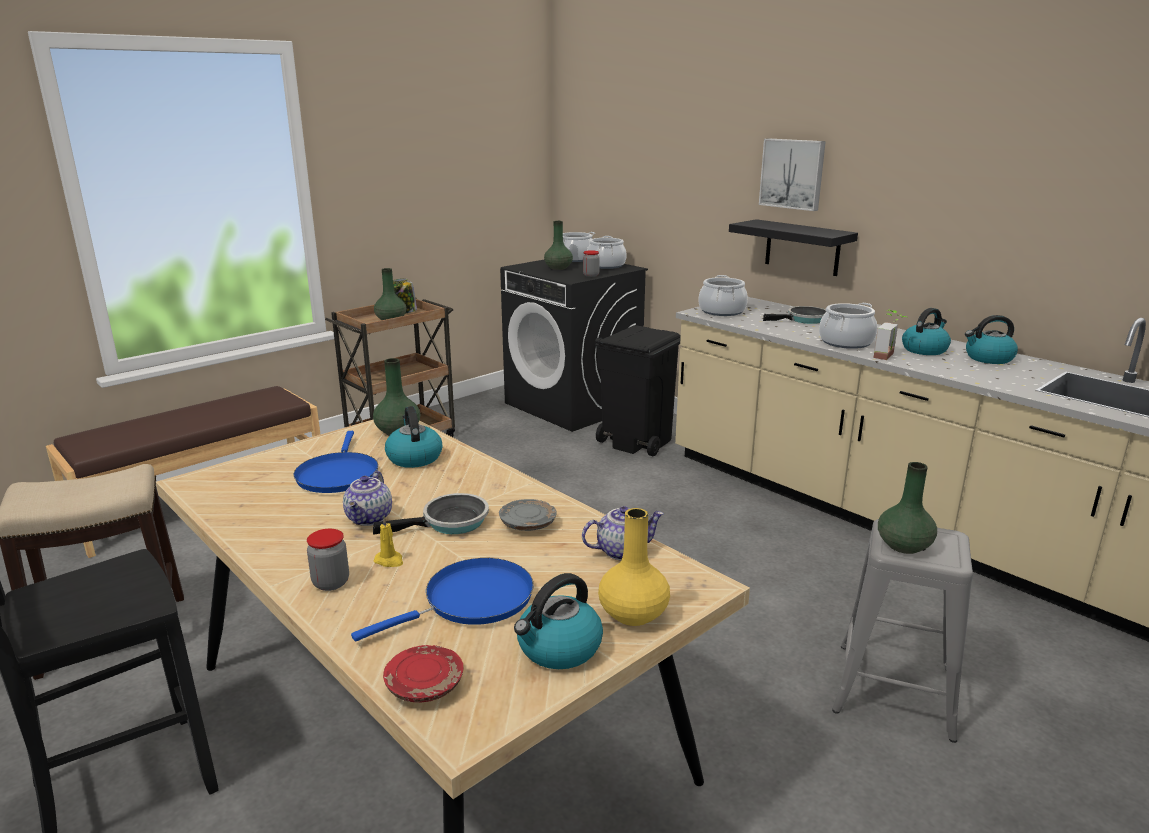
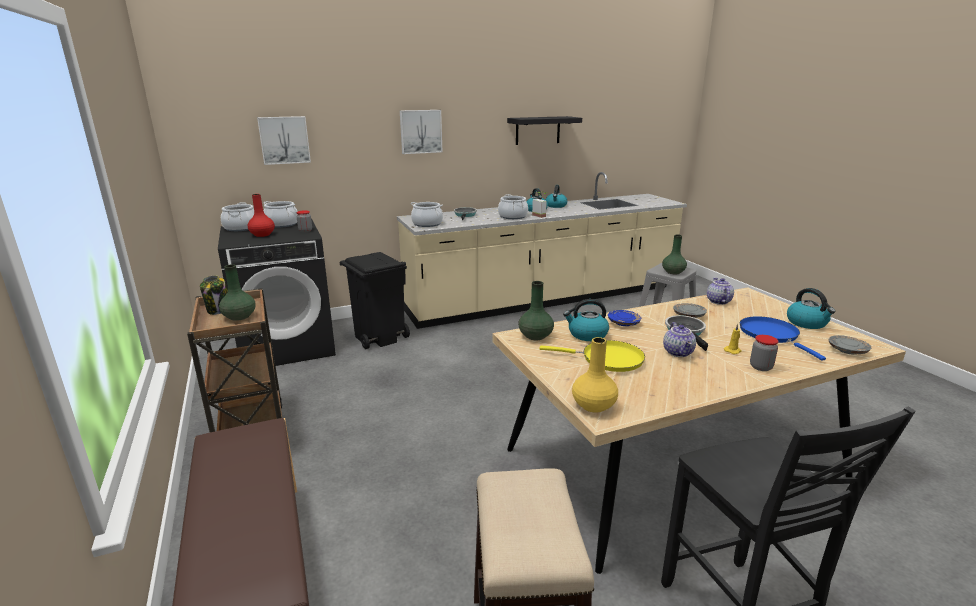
camera: 70 degrees left, 0 degrees up
blue frying pan [293,431,378,493] -> yellow frying pan [540,340,645,372]
teapot [343,471,392,526] -> teapot turned 60 degrees clockwise [663,322,696,357]
red plate [383,645,463,702] -> grey plate [829,335,871,354]
green vase [544,221,573,270] -> red vase [248,194,275,237]
yellow vase [598,508,670,626] -> yellow vase moved to [572,337,618,413]
black shelf [729,219,858,276] -> black shelf moved to [507,116,582,145]
none -> picture [257,116,311,165]
none -> blue plate [608,310,641,326]

